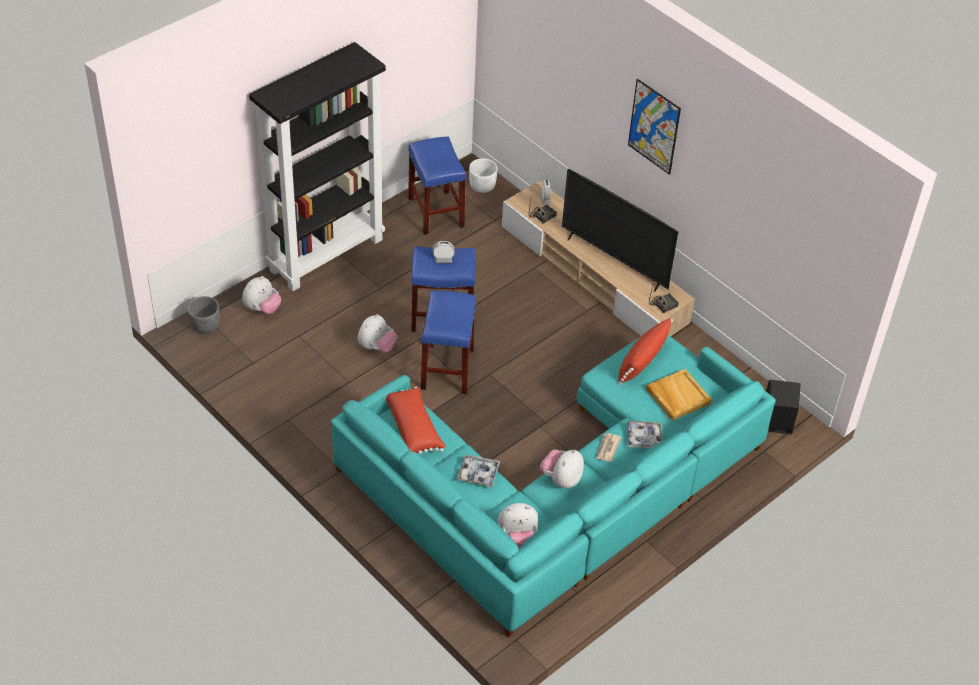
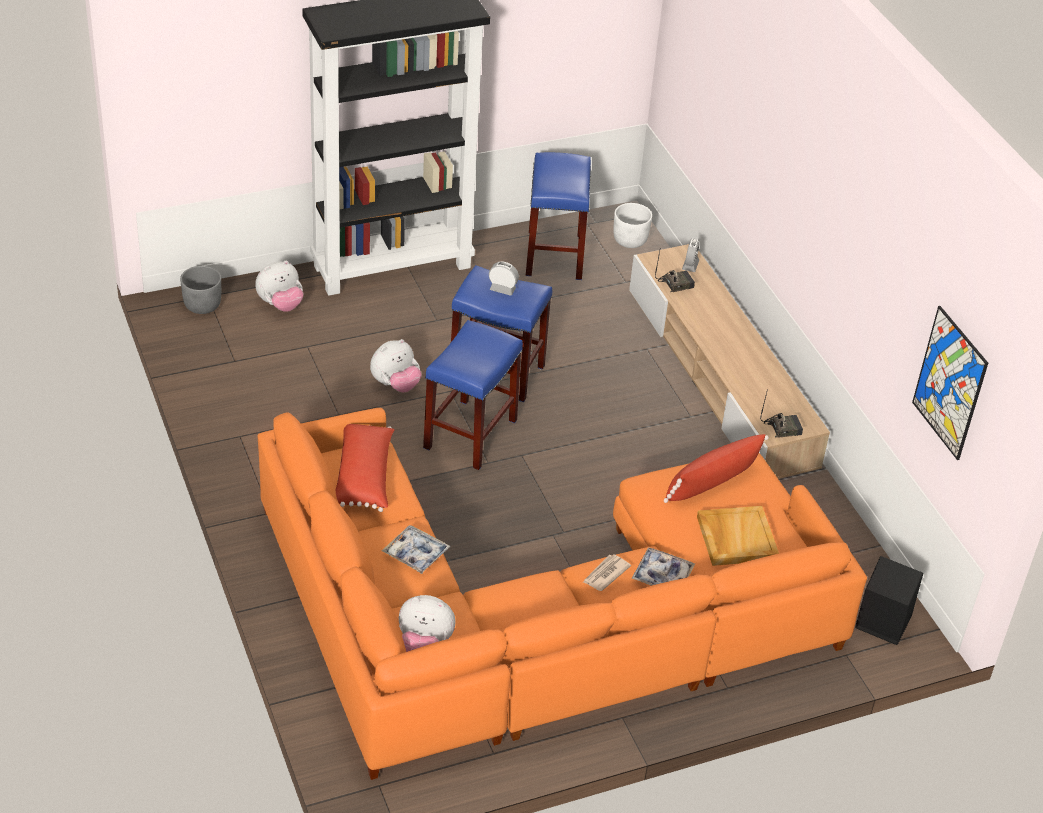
camera: 20 degrees right, 5 degrees down
turquoise sofa [331,335,776,638] -> orange sofa [257,408,867,780]
plush toy [540,450,584,488] -> none
television [562,169,678,292] -> none
picture [628,79,681,175] -> picture moved to [912,306,988,460]

